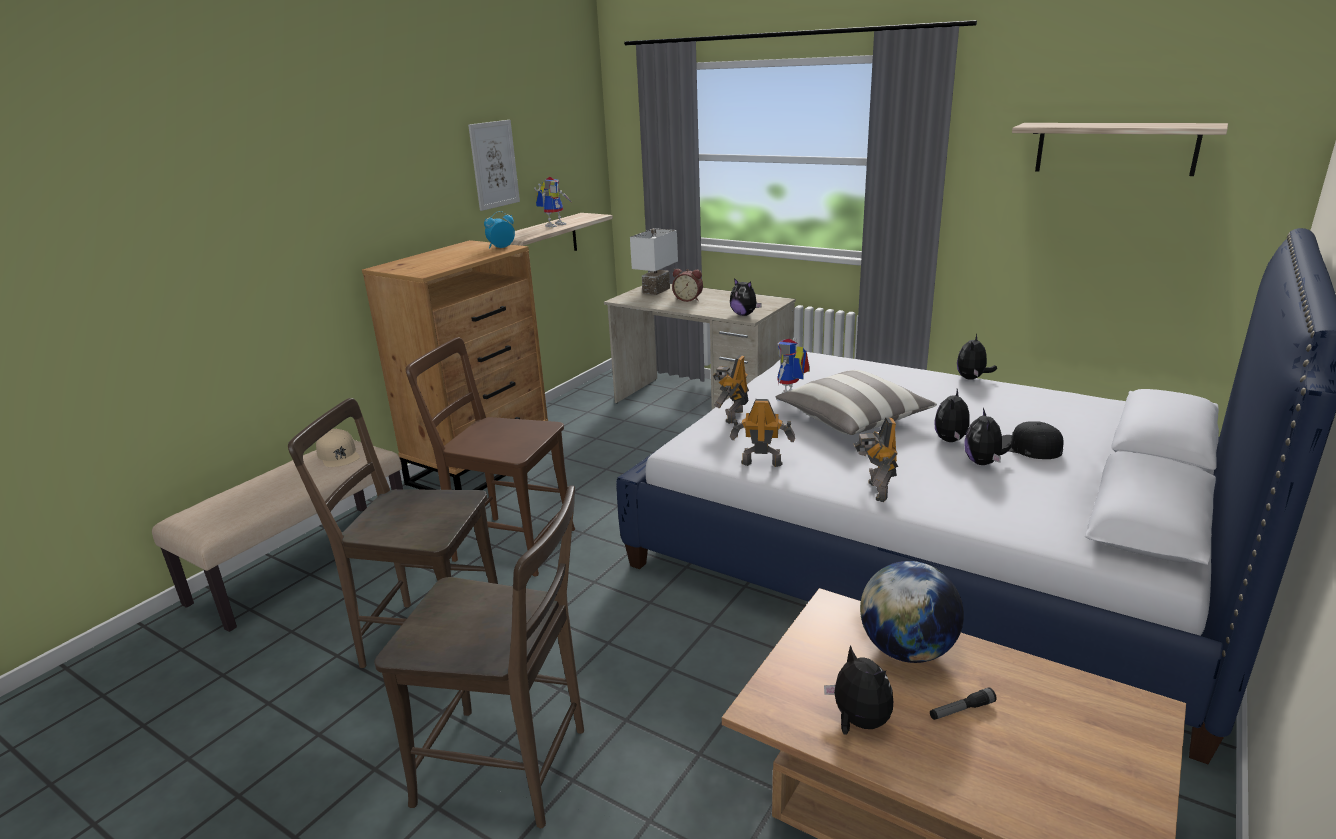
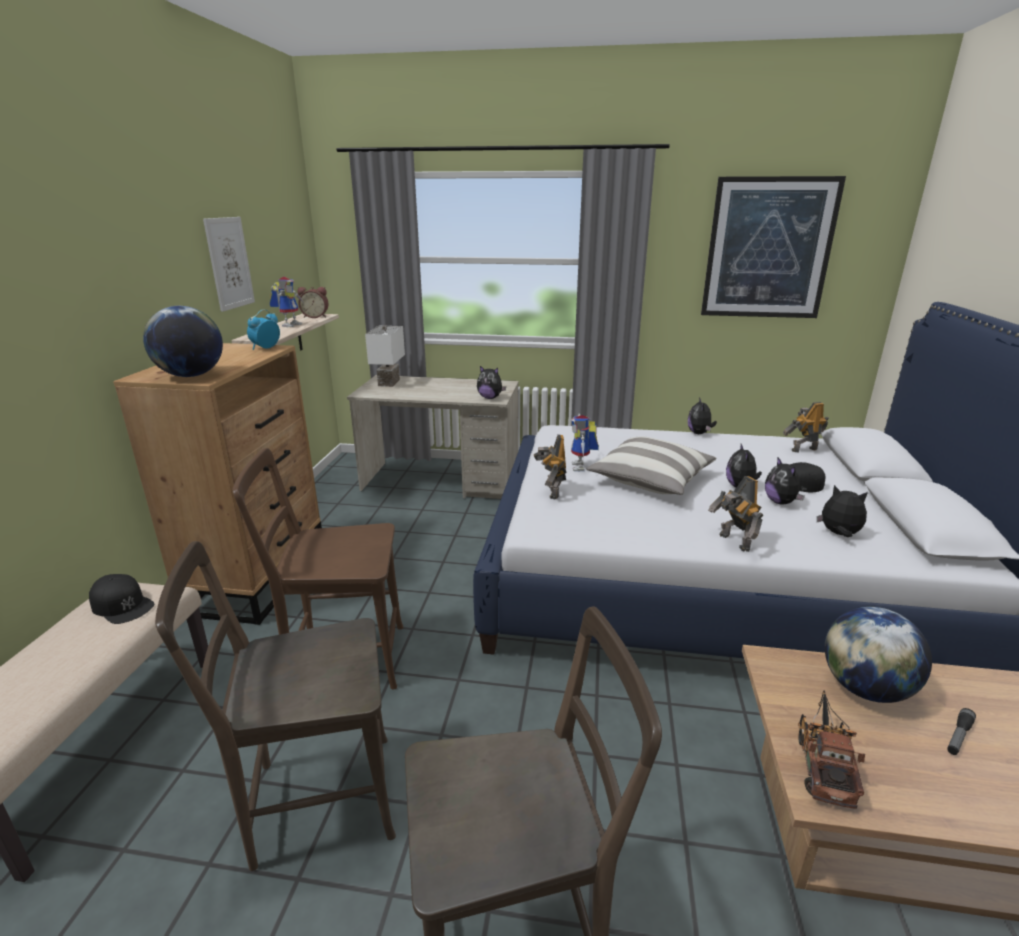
camera: 25 degrees left, 0 degrees up
beige cap [316,429,360,467] -> black cap [89,574,154,624]
alarm clock [672,269,703,302] -> alarm clock moved to [297,287,329,318]
toy robot [730,399,795,467] -> toy robot moved to [783,402,829,452]
plush toy [824,645,893,735] -> plush toy moved to [817,485,868,537]
shelf [1012,123,1228,176] -> picture [701,176,846,318]
none -> globe [143,306,223,377]
none -> toy truck [798,690,865,809]

